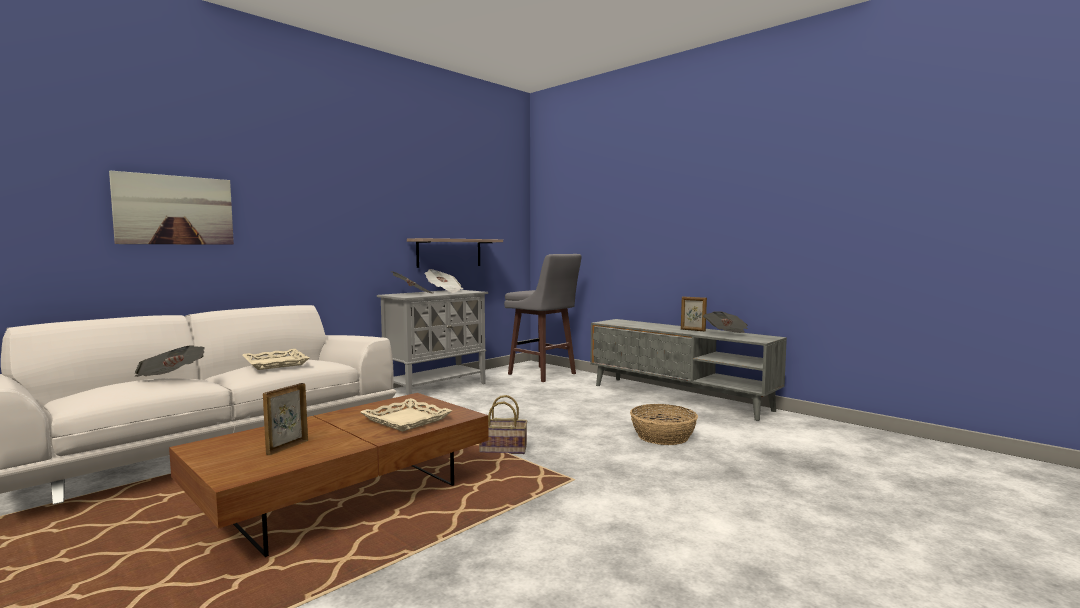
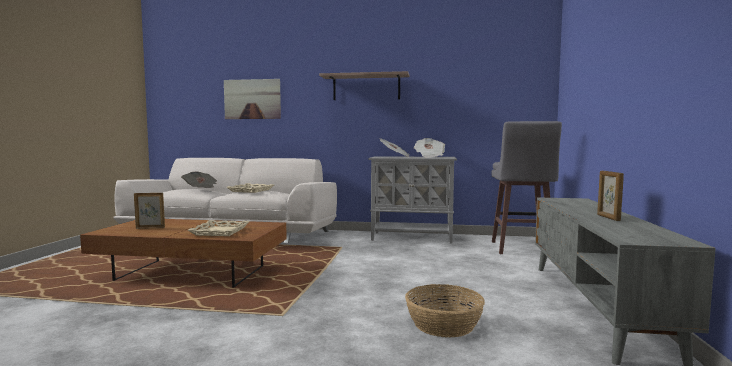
camera: 55 degrees right, 0 degrees up
shelf [407,238,503,268] -> shelf moved to [319,71,409,100]
basket [479,395,527,454] -> none
newspaper [703,311,748,333] -> none

